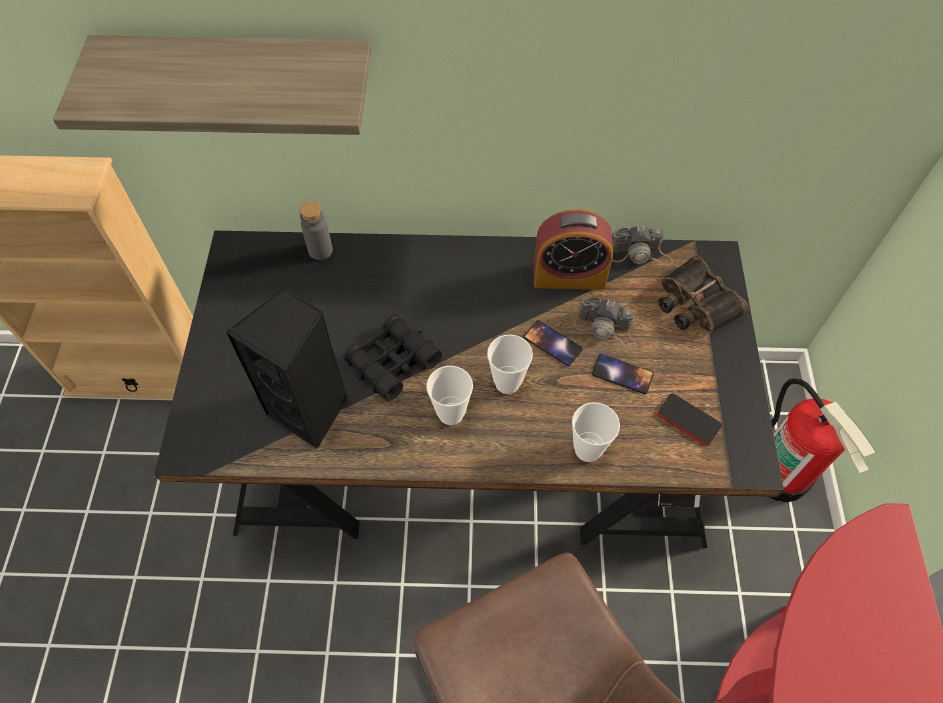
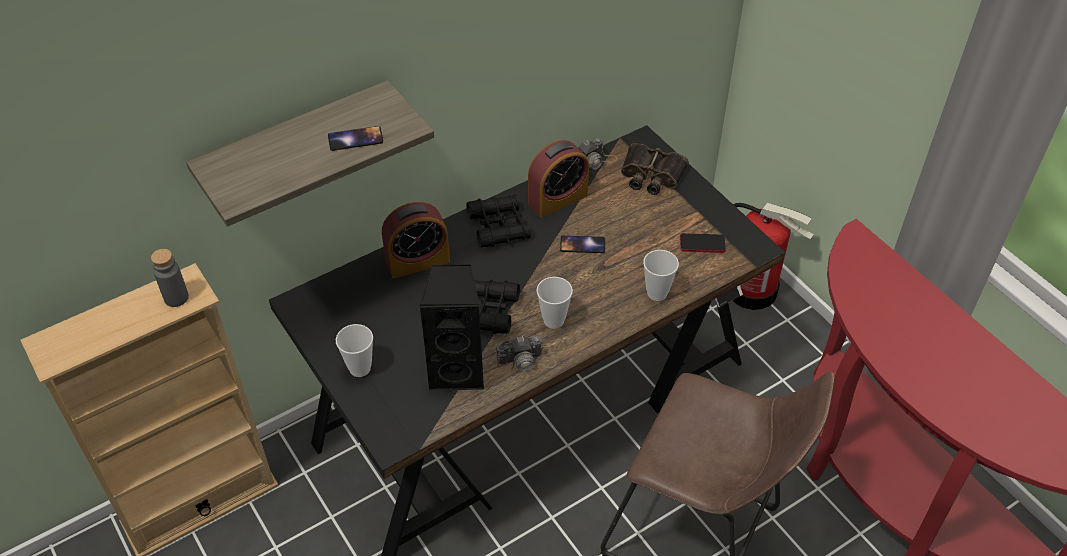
camera: 35 degrees left, 10 degrees down
grey bottle [299,201,333,260] -> grey bottle moved to [151,249,189,307]
cup [487,334,533,394] -> cup moved to [336,324,373,377]
camera [574,297,637,351] -> camera moved to [496,336,557,373]
phone [592,354,654,394] -> phone moved to [328,126,383,151]
none -> alarm clock [382,202,450,279]
none -> black binoculars [466,194,531,247]

